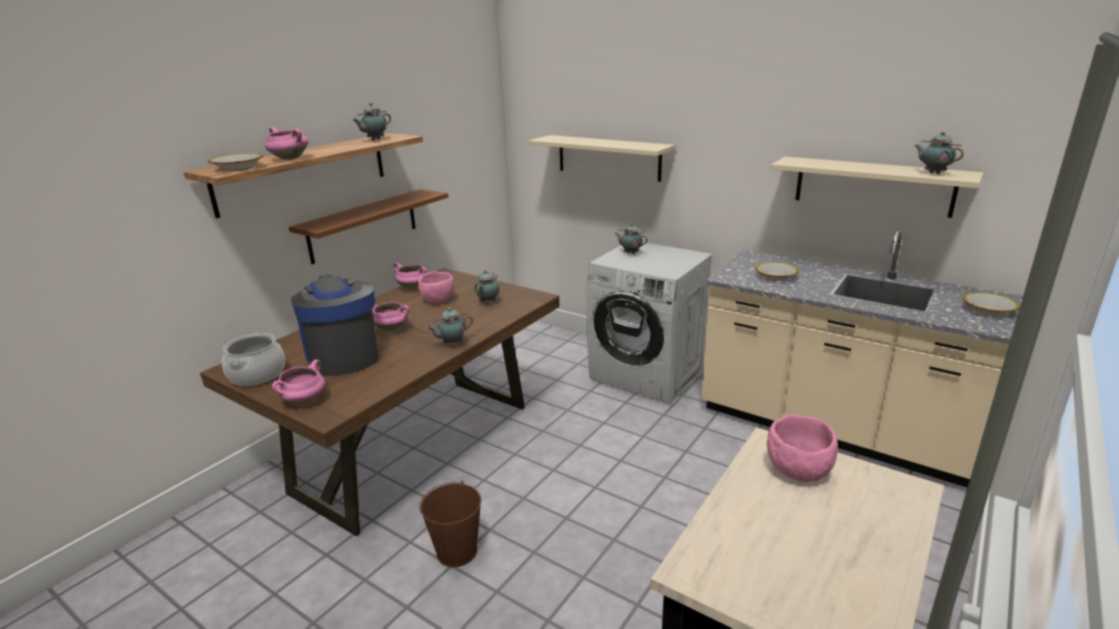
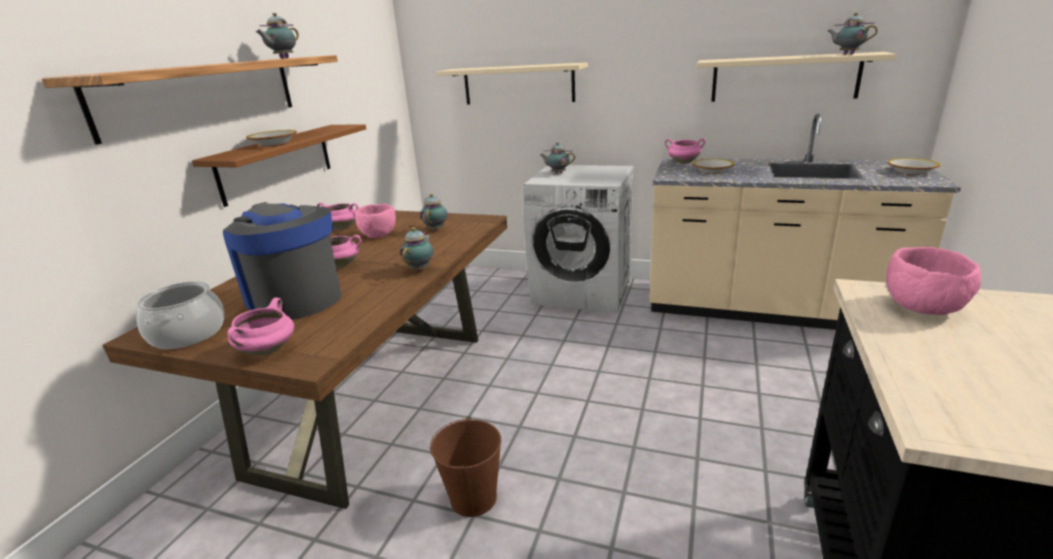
camera: 15 degrees left, 0 degrees up
bowl [208,153,263,171] -> bowl moved to [246,130,297,147]
pink cooking pot [265,127,308,160] -> pink cooking pot moved to [665,138,705,164]
teapot [426,307,473,345] -> teapot turned 150 degrees clockwise [400,227,433,272]

